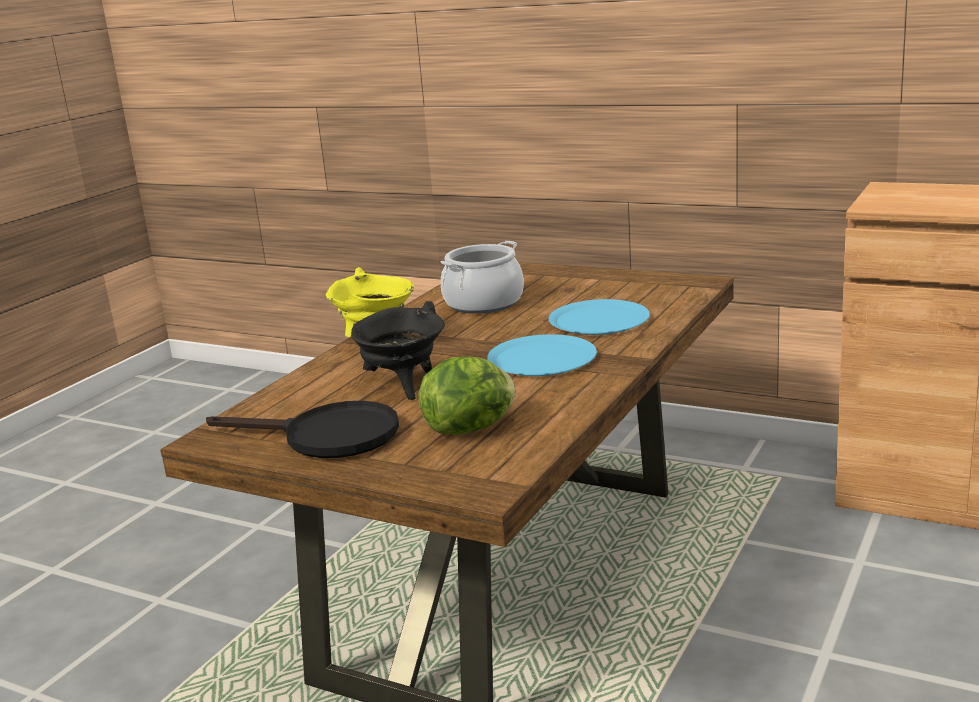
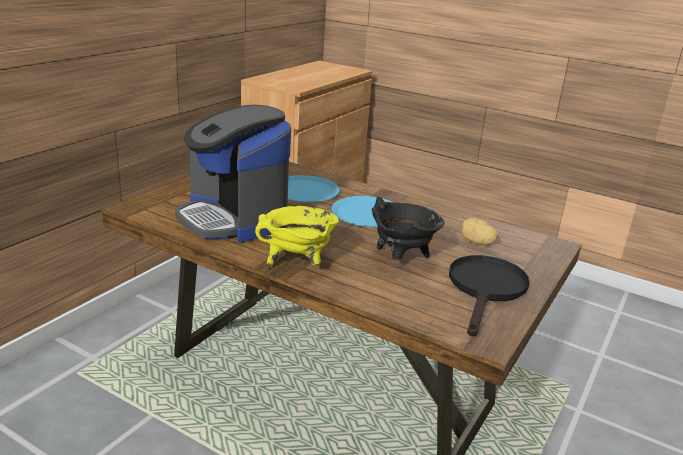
camera: 90 degrees left, 5 degrees up
lettuce [419,357,515,434] -> potato [461,218,498,245]
cooking pot [440,241,524,314] -> coffee machine [175,105,291,243]

